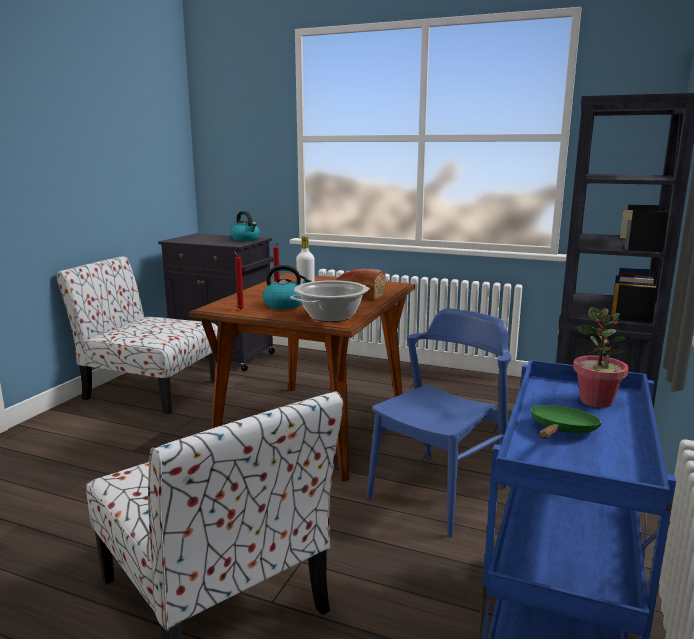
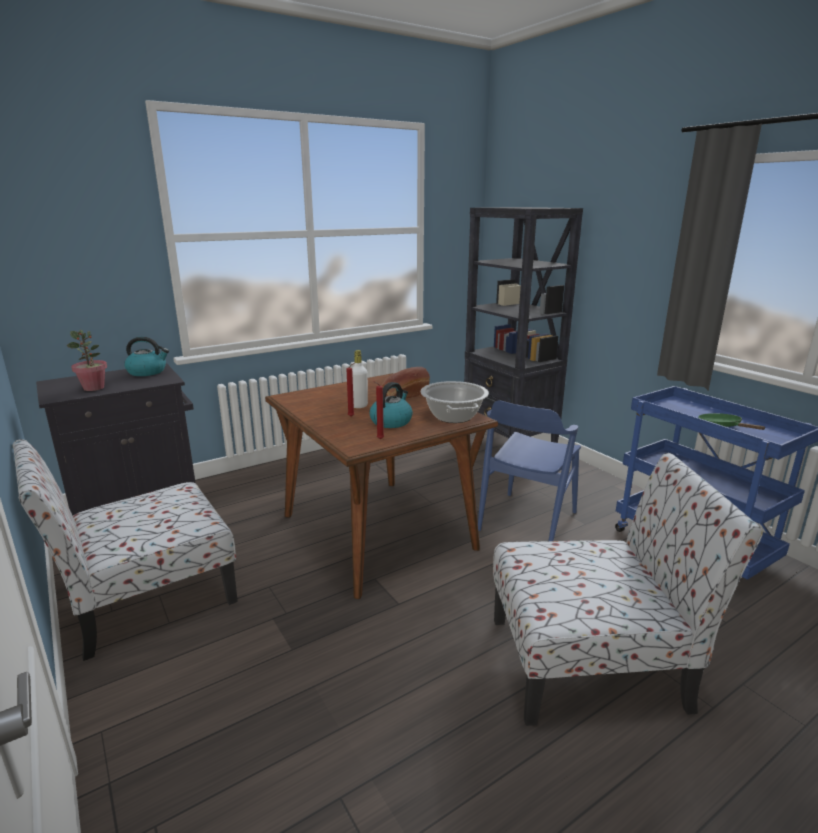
camera: 55 degrees left, 5 degrees up
blue chair [367,308,511,537] -> blue chair turned 135 degrees counterclockwise [478,401,581,541]
potted plant [573,307,629,408] -> potted plant moved to [67,330,107,391]

